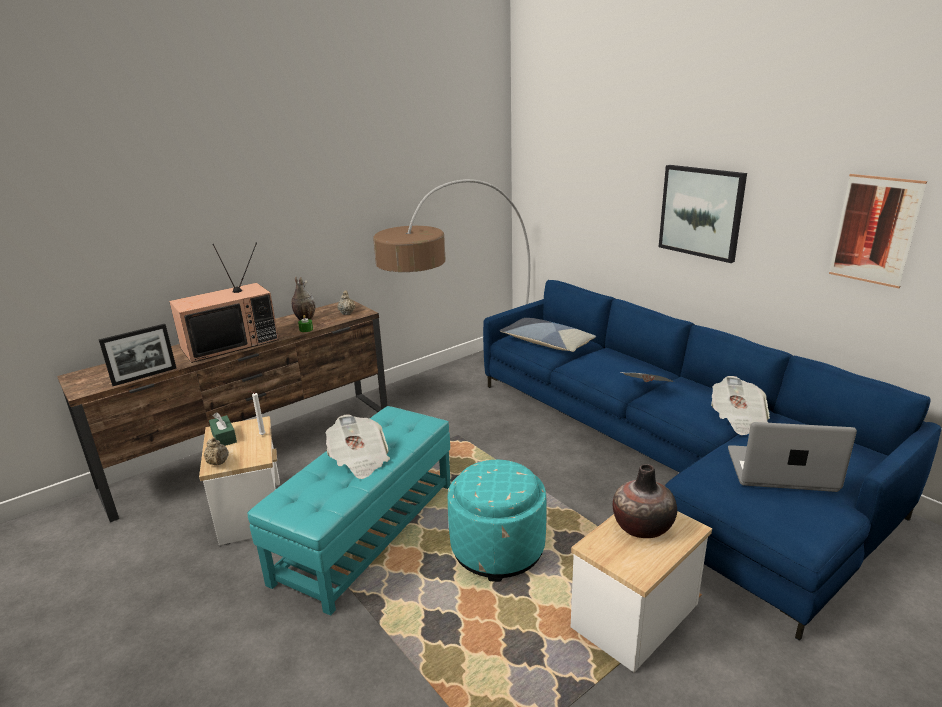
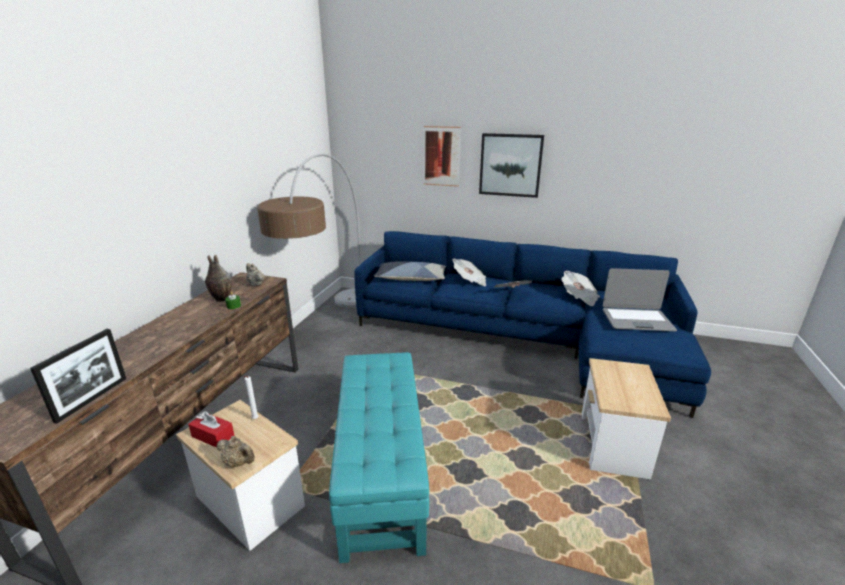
camera: 35 degrees left, 0 degrees up
television [169,242,279,363] -> none
green tissue box [209,412,237,446] -> red tissue box [188,411,234,448]
newspaper [326,414,390,479] -> newspaper moved to [453,259,486,286]
turquoise ottoman [448,460,547,582] -> none
vase [613,464,677,538] -> none
laptop [728,422,857,492] -> laptop turned 150 degrees counterclockwise [603,268,677,331]
picture [829,174,927,288] -> picture moved to [424,126,461,187]

